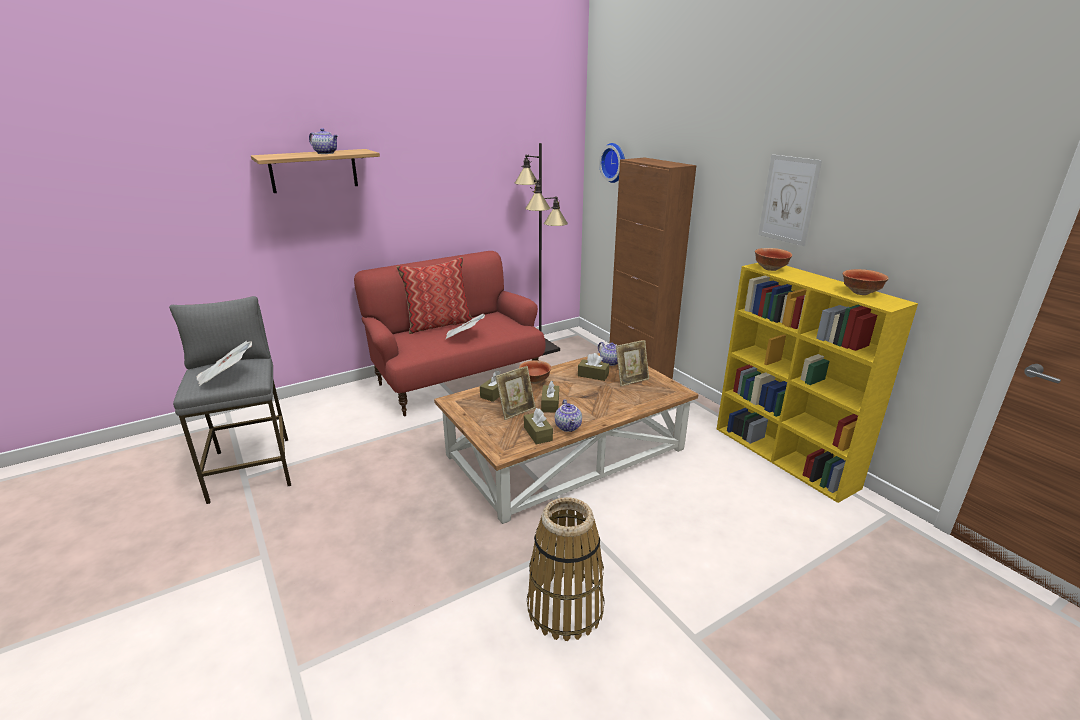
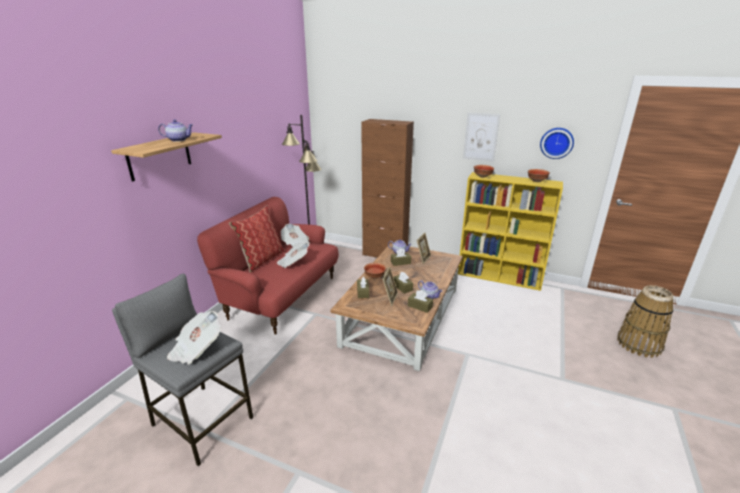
camera: 35 degrees left, 0 degrees up
basket [527,497,605,641] -> basket moved to [617,285,673,358]
wall clock [599,143,625,183] -> wall clock moved to [540,128,574,159]
none -> newspaper [280,224,310,247]

